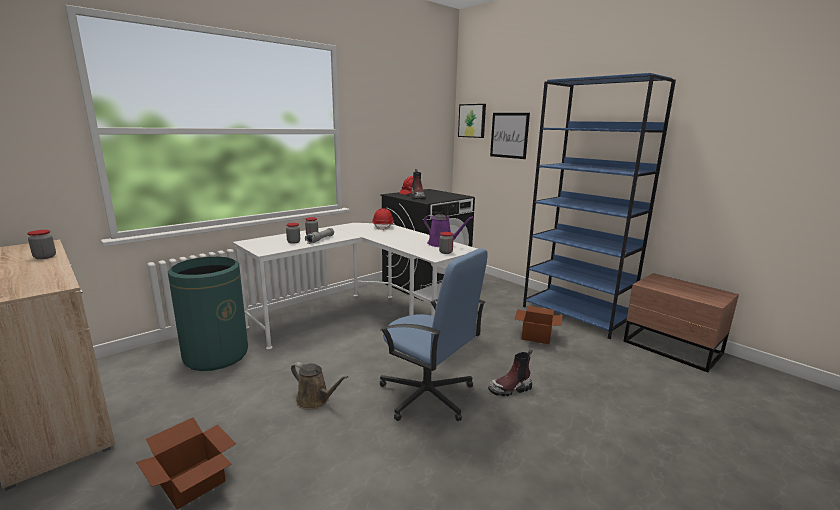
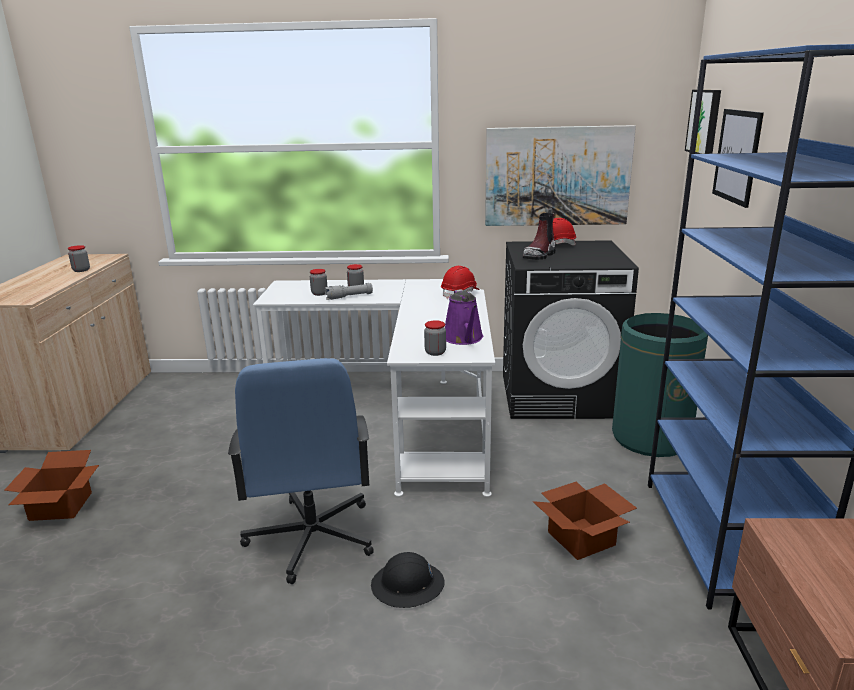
camera: 45 degrees right, 5 degrees up
green trash can [168,257,248,371] -> green trash can moved to [612,313,708,457]
brown watering can [291,362,348,410] -> none
boot [488,349,533,396] -> black hard hat [371,552,445,608]
none -> picture [485,125,636,226]

